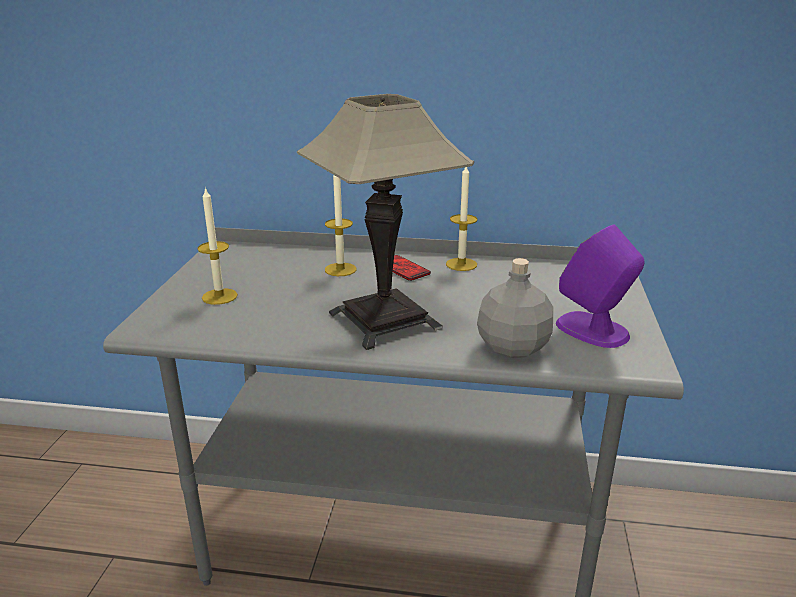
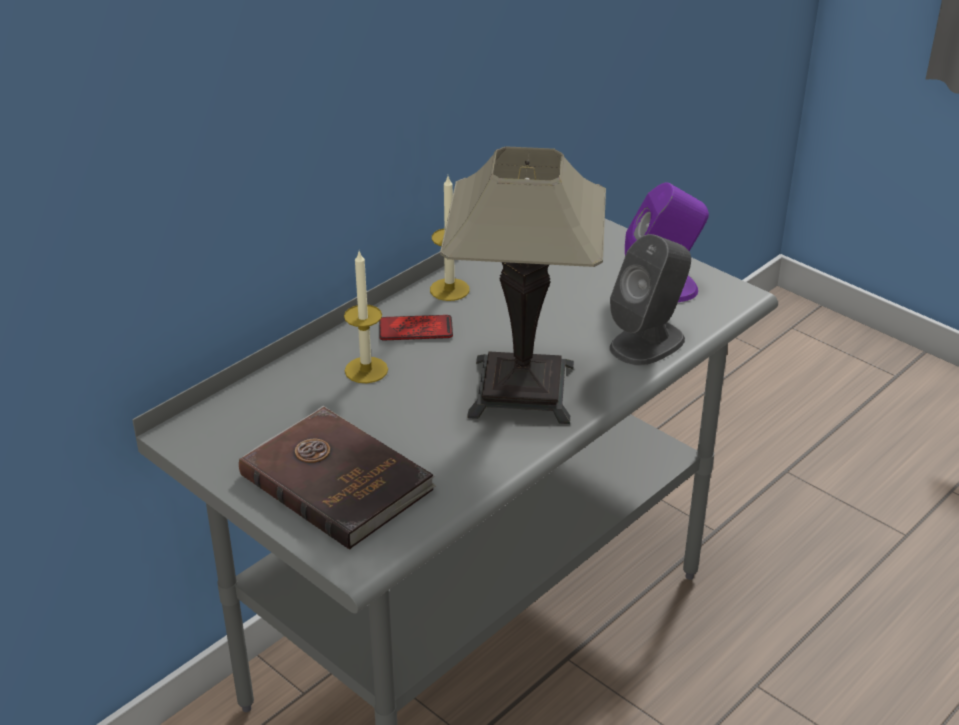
camera: 55 degrees left, 10 degrees up
candle [197,187,238,305] -> brown book [239,406,436,550]
grey bottle [477,258,553,358] -> grey speaker [609,234,691,366]

